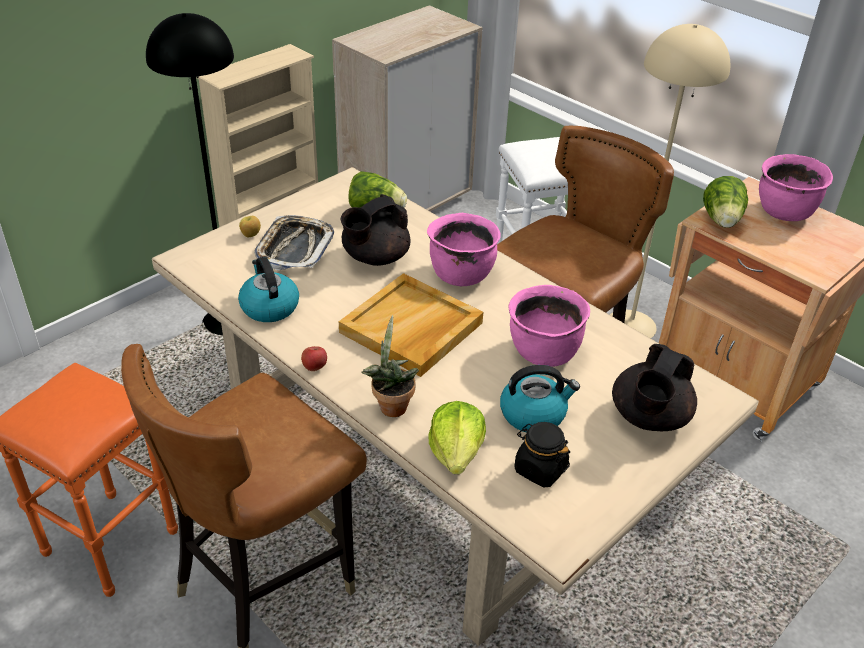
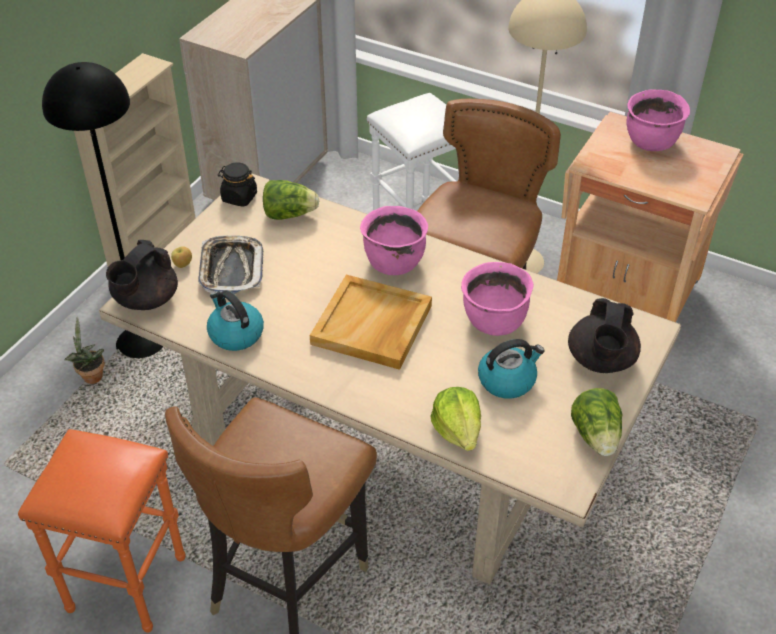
camera: 15 degrees left, 5 degrees up
apple [301,346,327,371] -> none
black teapot [341,194,410,266] -> black teapot moved to [106,240,178,310]
potted plant [361,315,419,417] -> potted plant moved to [65,317,105,384]
black jar [514,422,570,487] -> black jar moved to [218,162,257,206]
lettuce [703,176,748,228] -> lettuce moved to [571,388,622,456]

